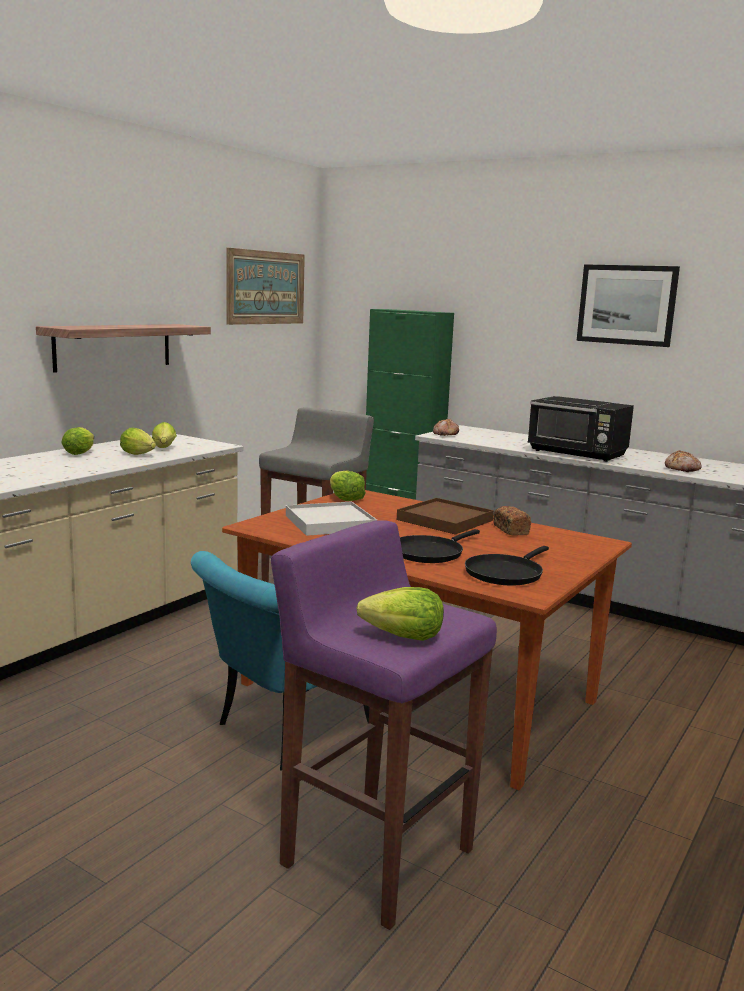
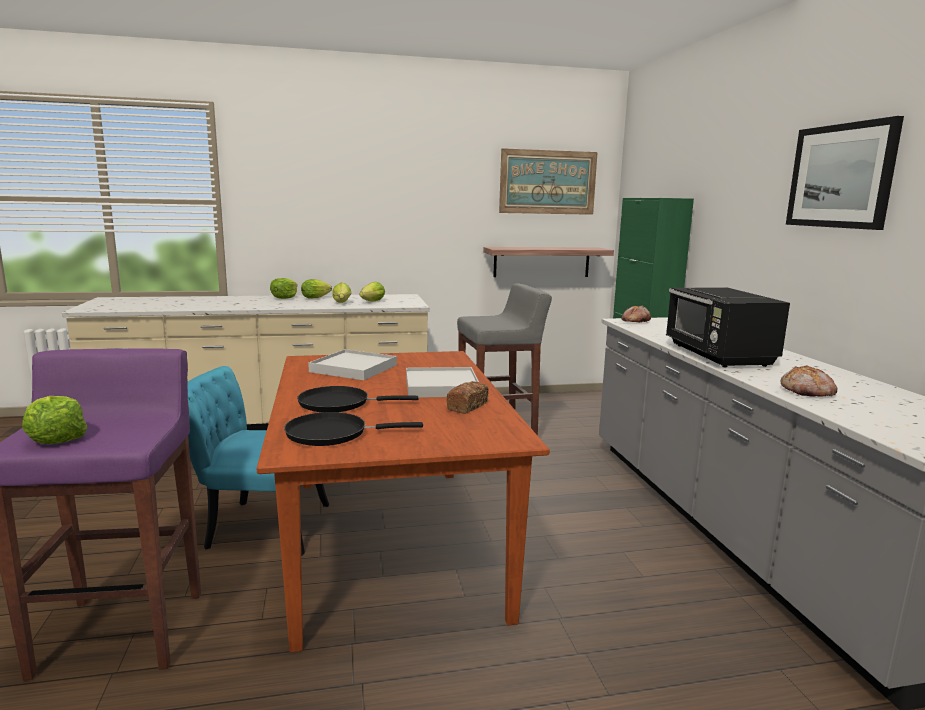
camera: 45 degrees right, 0 degrees up
shelf [36,324,211,373] -> shelf moved to [483,247,614,277]
lettuce [330,471,366,501] -> lettuce moved to [270,278,297,299]
brown tray [397,498,494,535] -> white tray [406,367,479,398]

